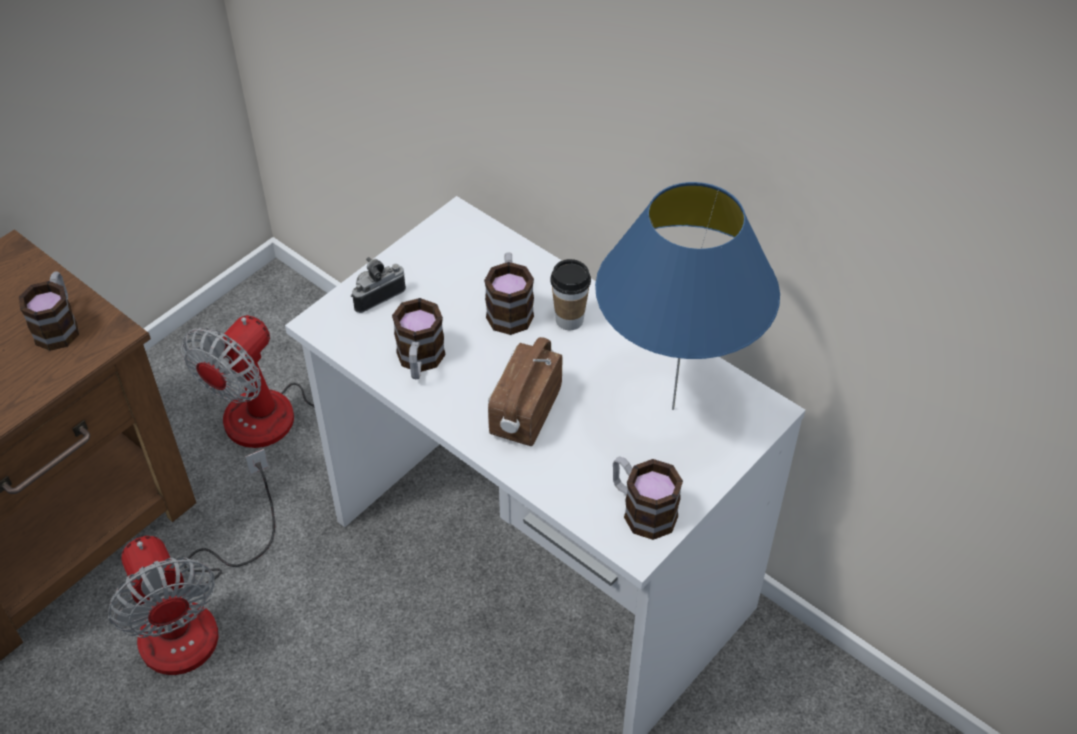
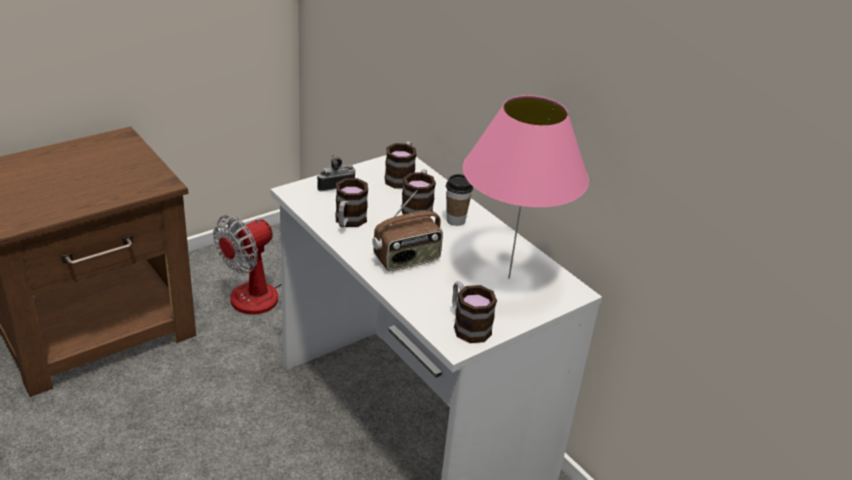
camera: 10 degrees right, 15 degrees down
mug [19,271,79,351] -> mug moved to [385,141,416,189]
fan [108,449,275,675] -> none
radio [488,337,562,446] -> radio turned 150 degrees counterclockwise [372,190,443,271]
blue table lamp [595,182,780,410] -> pink table lamp [463,95,589,279]

